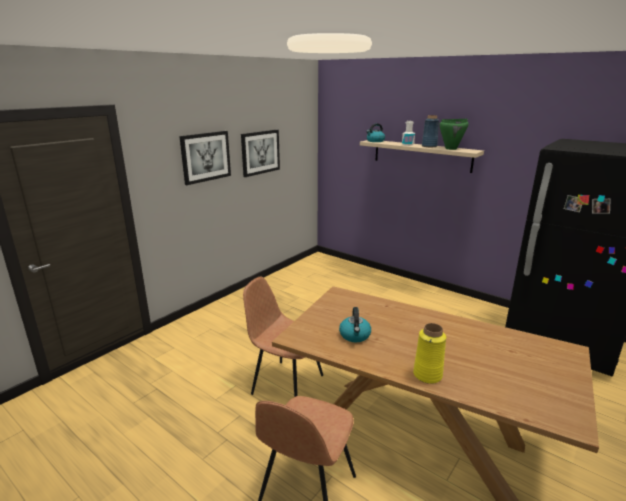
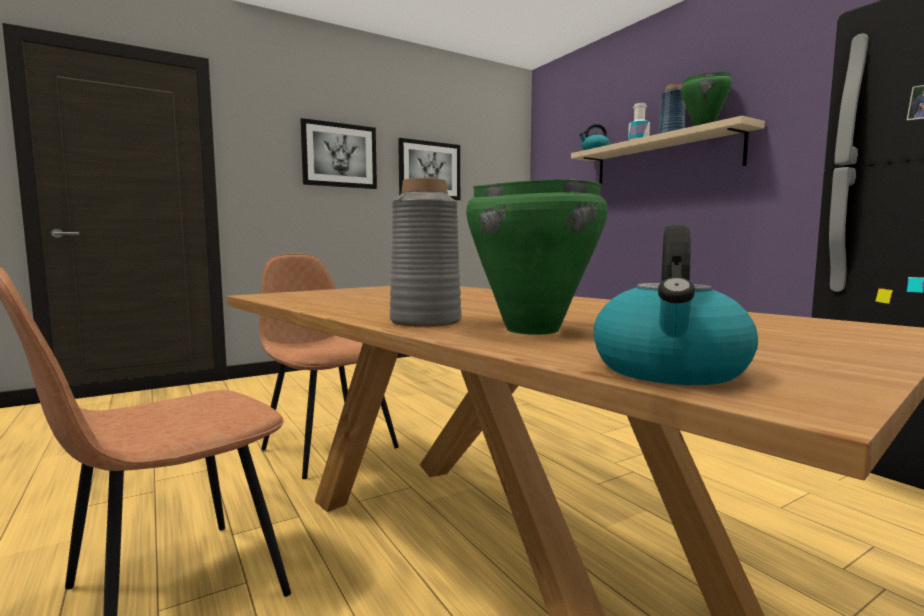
camera: 20 degrees right, 15 degrees down
kettle [339,307,371,342] -> kettle moved to [594,225,758,385]
yellow vase [413,323,446,384] -> grey vase [390,178,461,327]
none -> green cooking pot [466,179,608,335]

